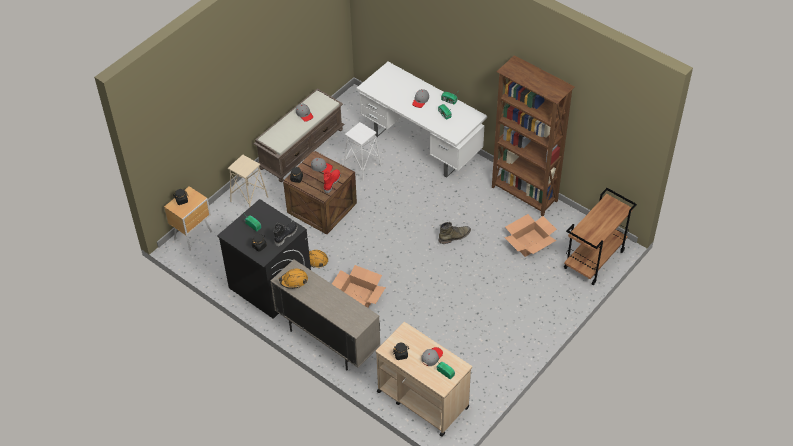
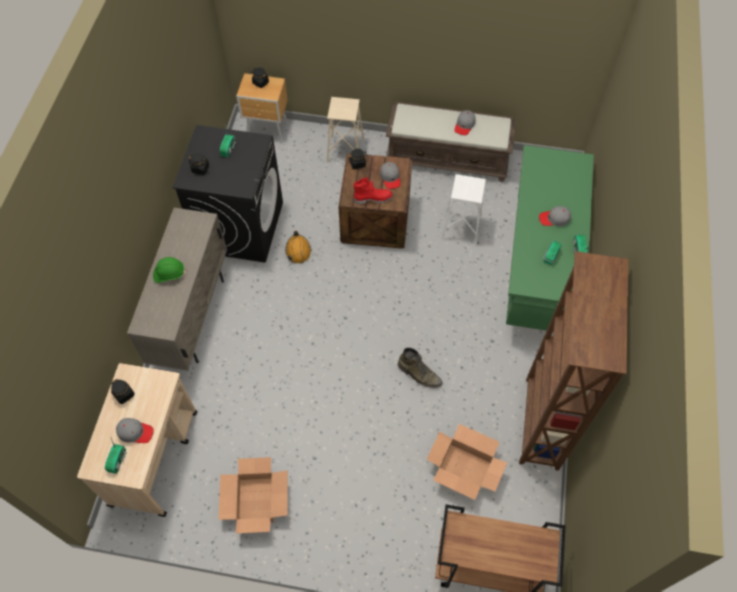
camera: 60 degrees right, 10 degrees up
black boot [273,222,298,246] -> none
orange hard hat [278,269,308,289] -> none
cardboard box [332,265,386,308] -> cardboard box moved to [218,457,288,534]
white desk [356,62,487,177] -> green desk [506,145,594,331]
none -> green hard hat [153,257,186,283]

